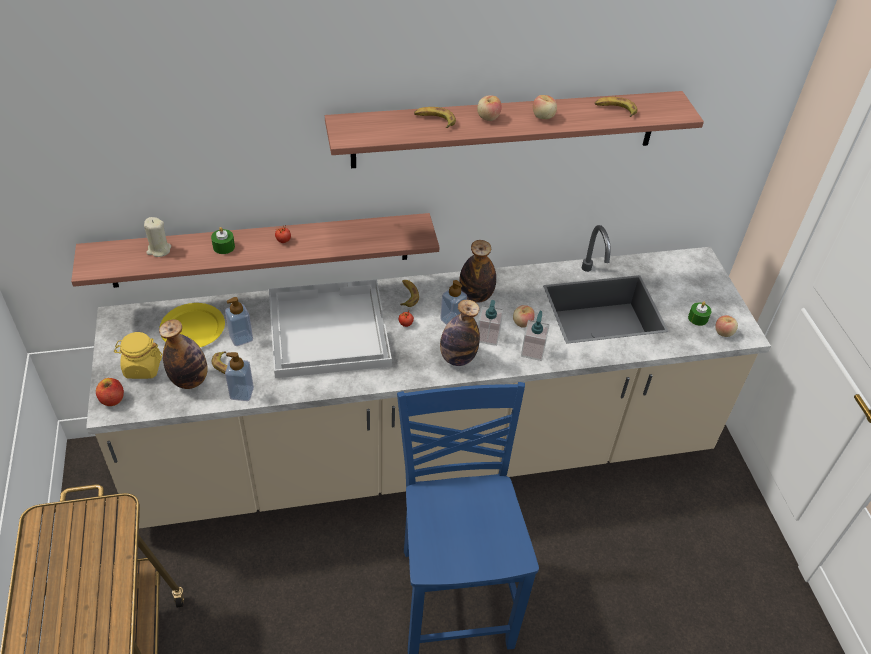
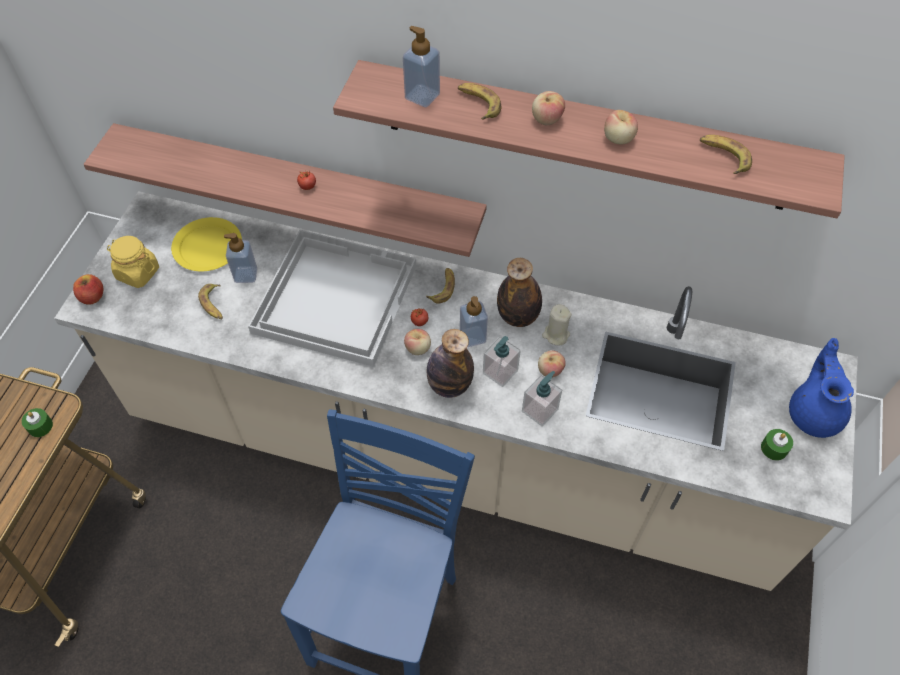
camera: 30 degrees right, 10 degrees up
beige candle [144,217,171,257] -> beige candle moved to [542,304,572,345]
bottle [159,319,208,389] -> none
green candle [211,227,235,254] -> green candle moved to [22,408,53,437]
soap dispenser [225,352,254,401] -> soap dispenser moved to [403,26,440,107]
apple [715,315,738,337] -> apple moved to [404,329,431,355]
none -> blue teapot [789,338,854,438]

